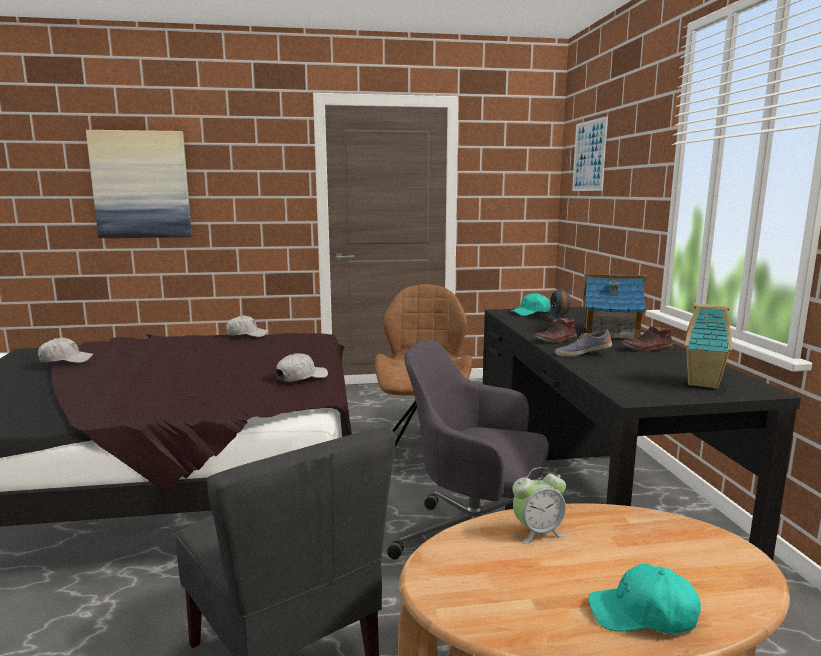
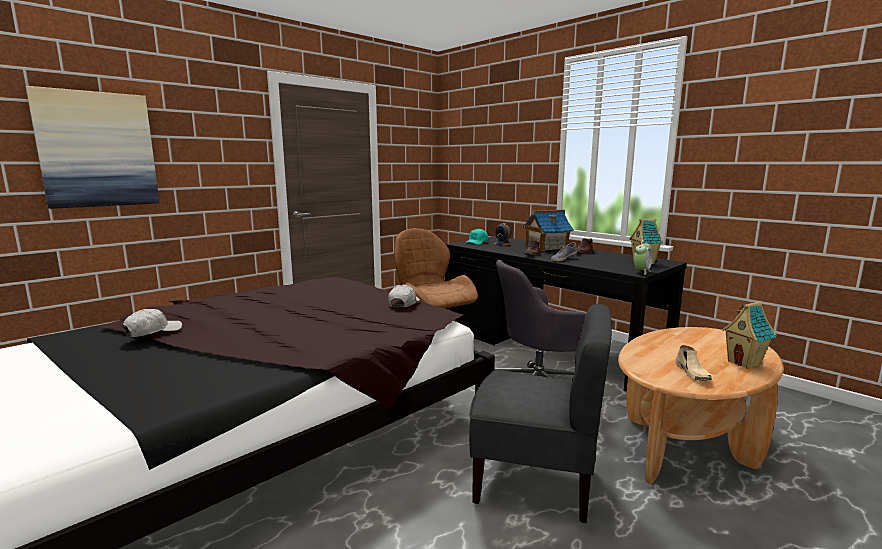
camera: 35 degrees left, 0 degrees up
white cap [226,315,268,337] -> none
alarm clock [512,467,566,544] -> alarm clock moved to [634,240,652,275]
picture [572,116,608,191] -> none
turquoise cap [588,563,701,634] -> toy house [722,301,776,369]
none -> beige shoe [675,345,712,381]

